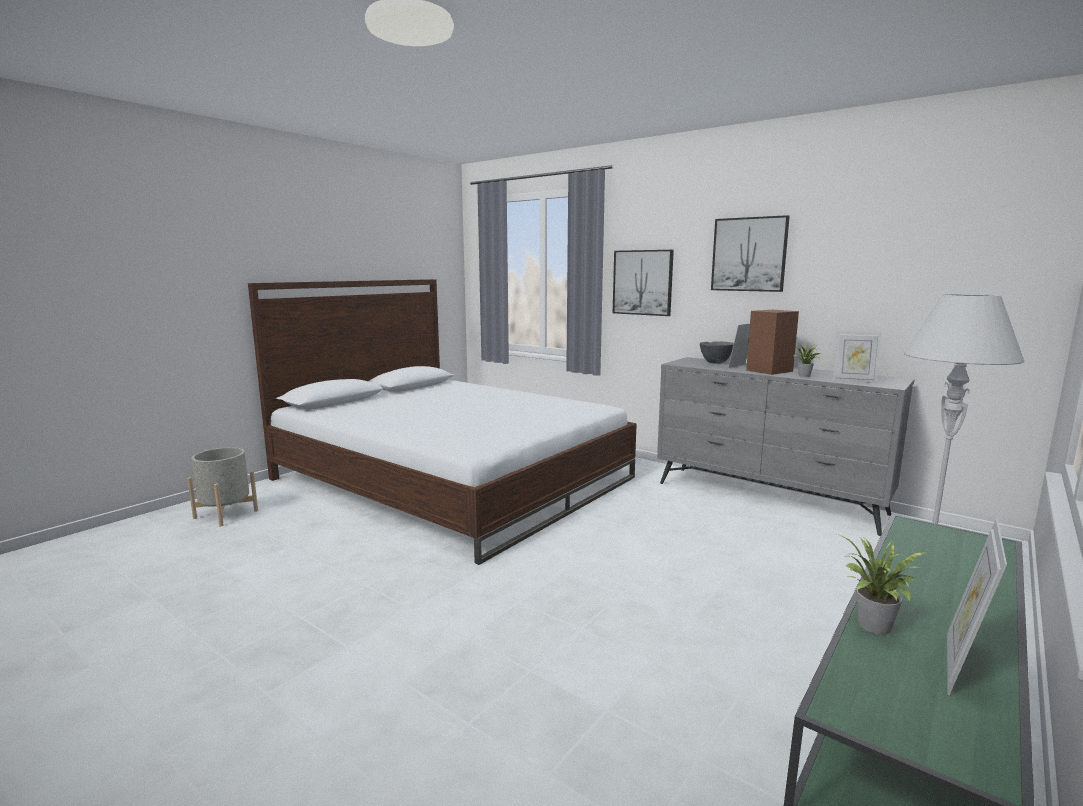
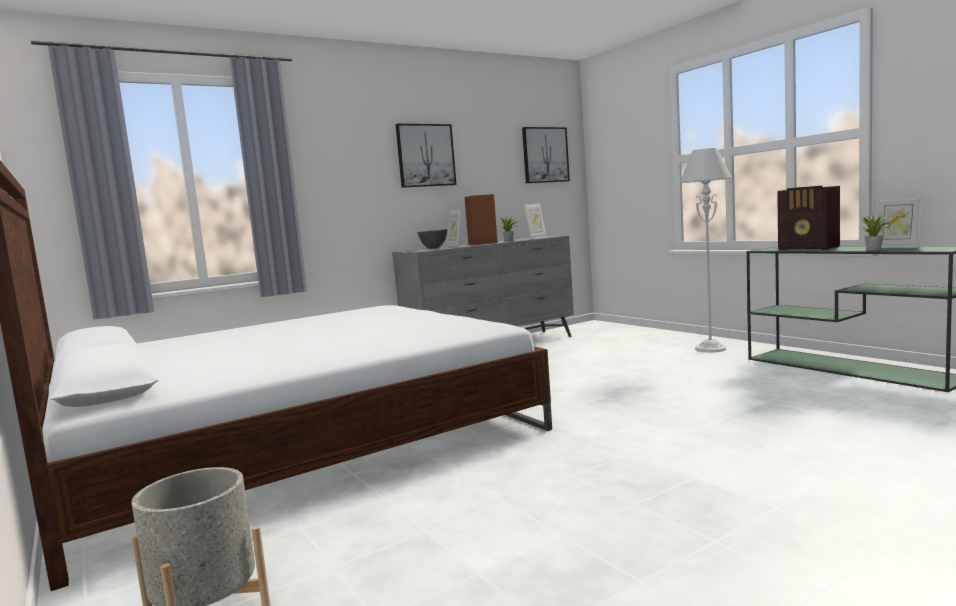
camera: 70 degrees left, 5 degrees down
picture [613,250,674,316] -> picture moved to [522,127,570,183]
none -> radio [777,186,840,250]

